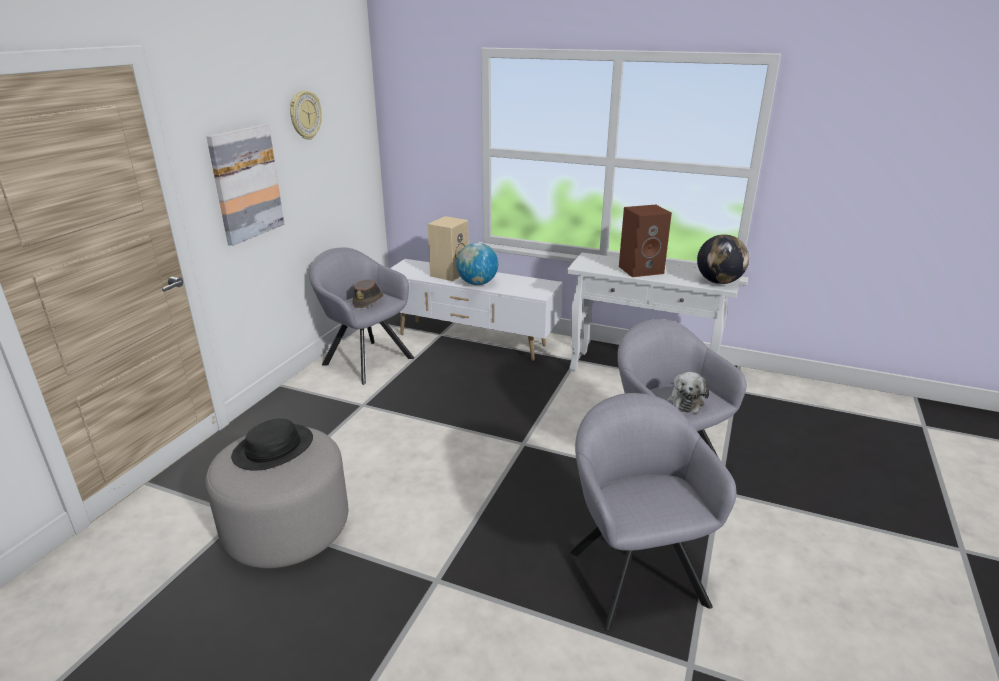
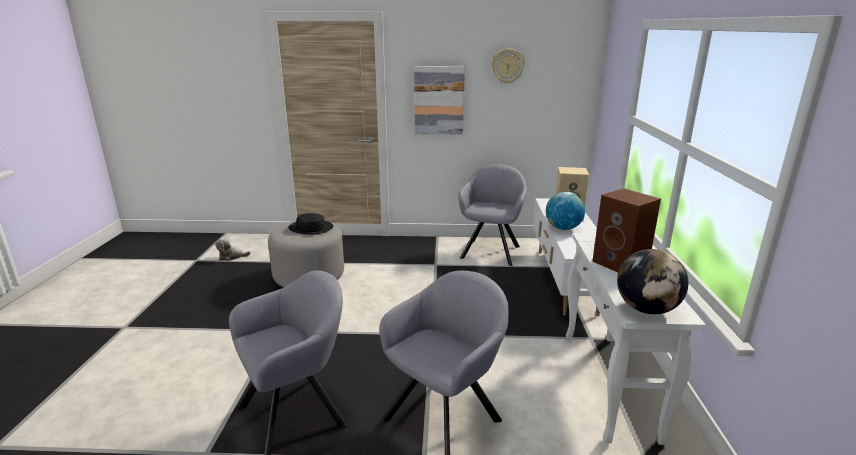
camera: 70 degrees right, 5 degrees down
brown hat [352,279,384,308] -> none
plush toy [667,372,709,413] -> plush toy moved to [215,237,251,261]

